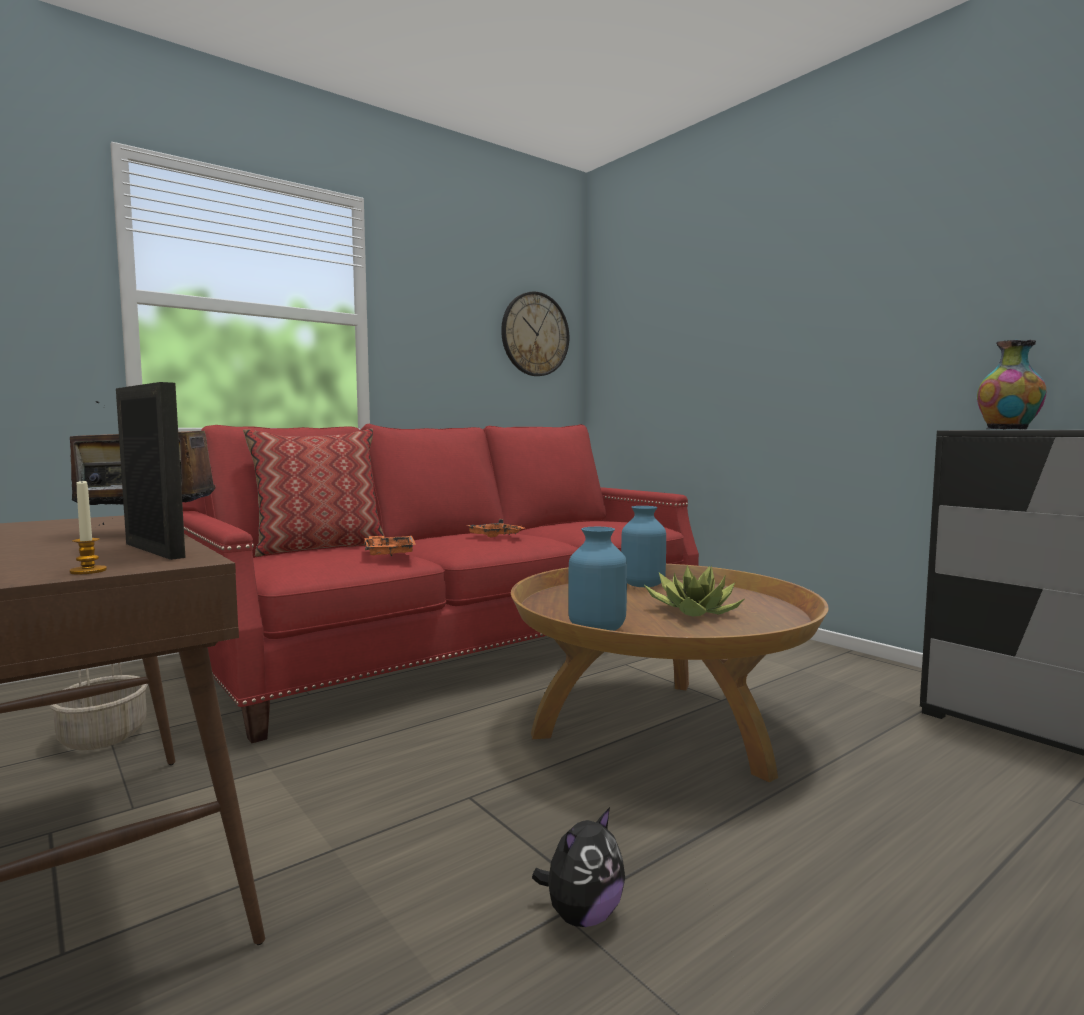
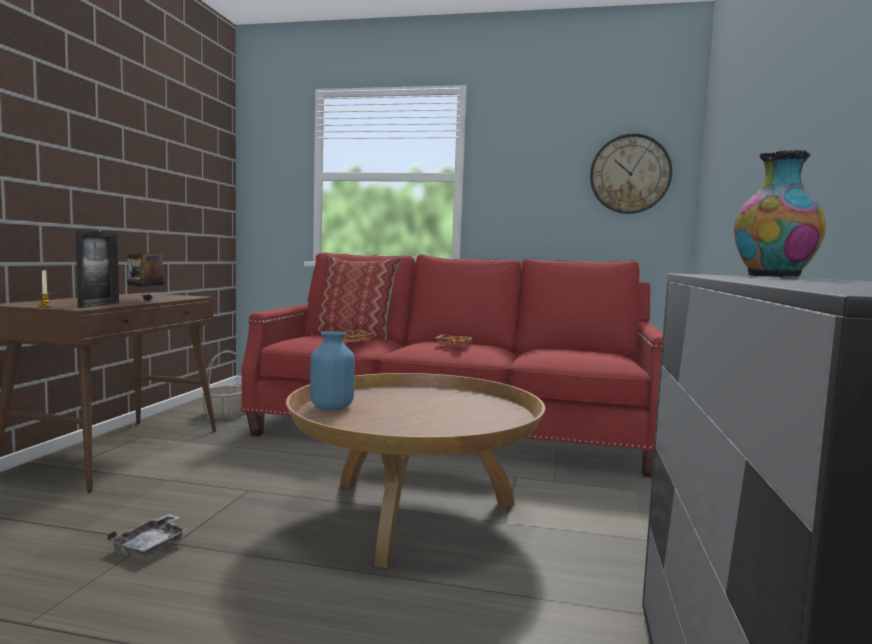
camera: 50 degrees right, 0 degrees up
plush toy [532,807,625,927] -> grey tray [107,514,190,557]
blue vase [621,506,666,587] -> none
potted plant [644,565,744,616] -> none

